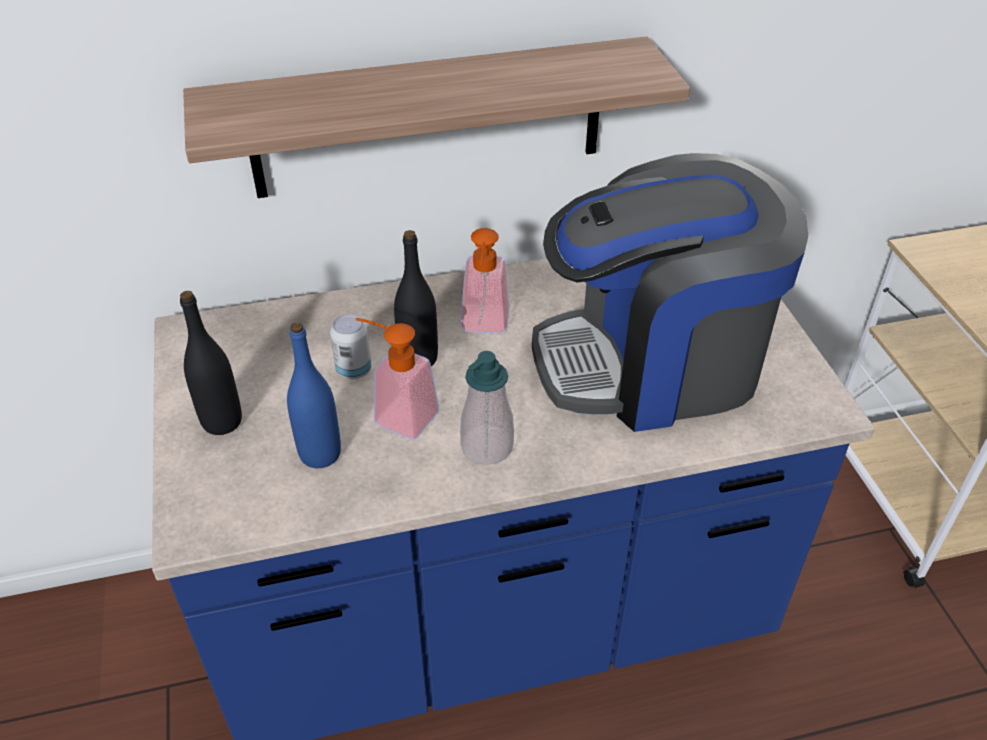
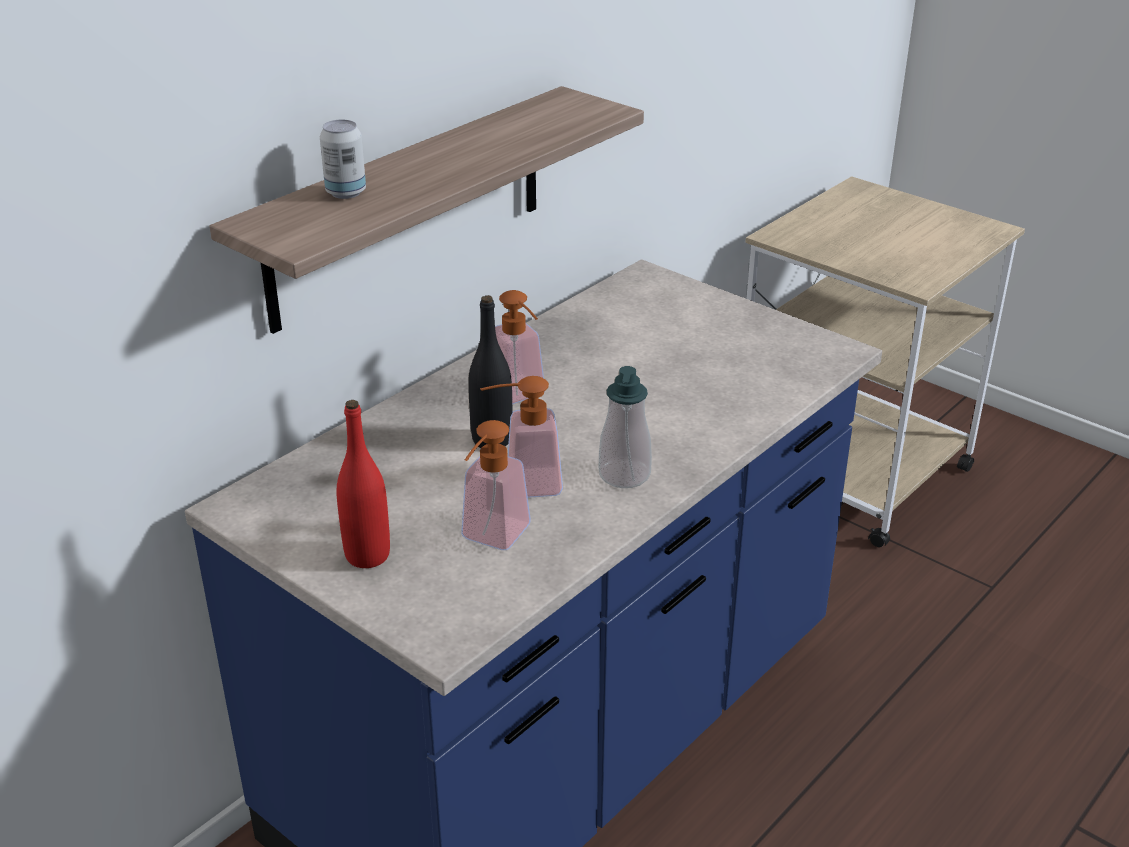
camera: 35 degrees left, 10 degrees down
black bottle [180,291,242,435] -> red bottle [337,400,390,568]
blue bottle [287,322,341,468] -> soap dispenser [461,420,531,550]
can [330,314,372,379] -> can moved to [320,120,366,199]
coffee machine [532,153,808,432] -> none

